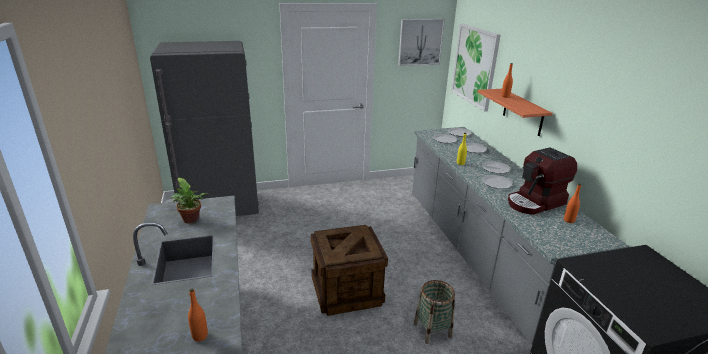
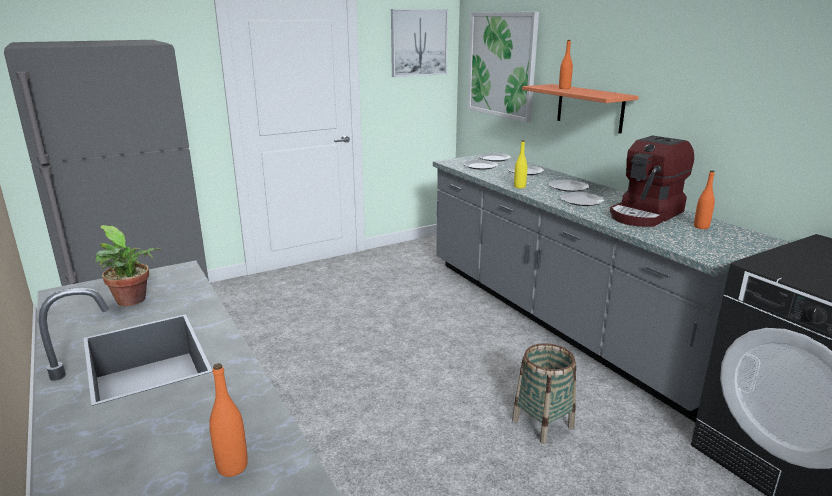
camera: 15 degrees left, 5 degrees down
crate [311,225,388,316] -> none

